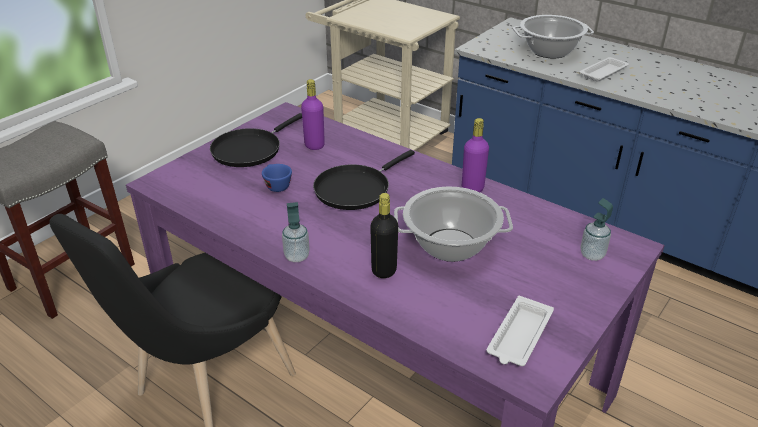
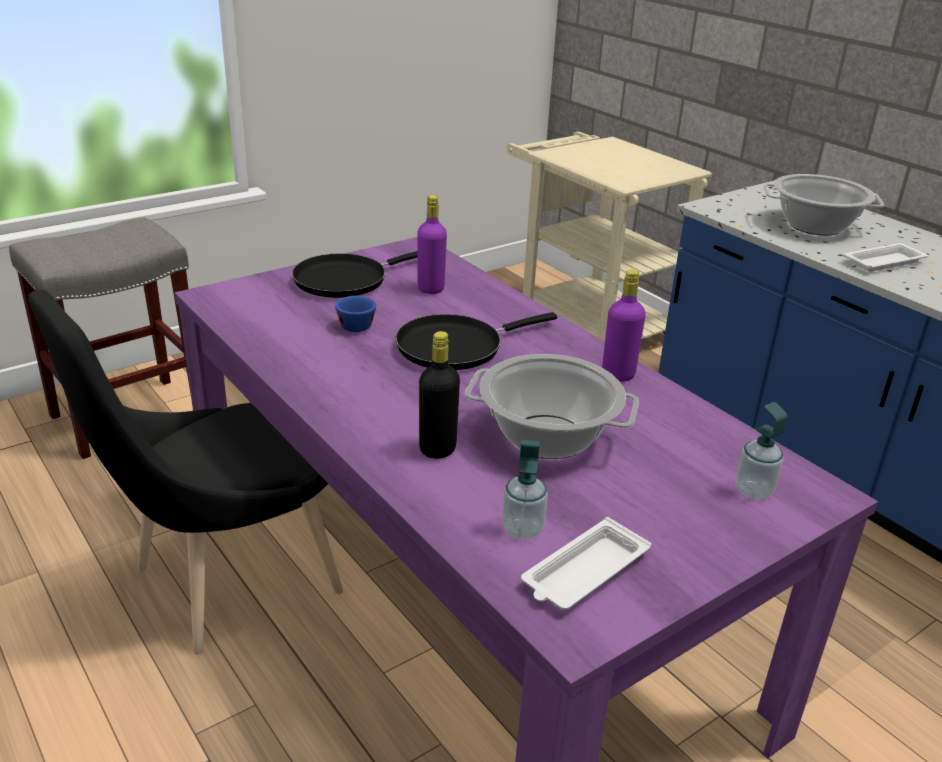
camera: 15 degrees right, 5 degrees down
soap dispenser [282,202,310,262] -> soap dispenser moved to [502,440,548,540]

